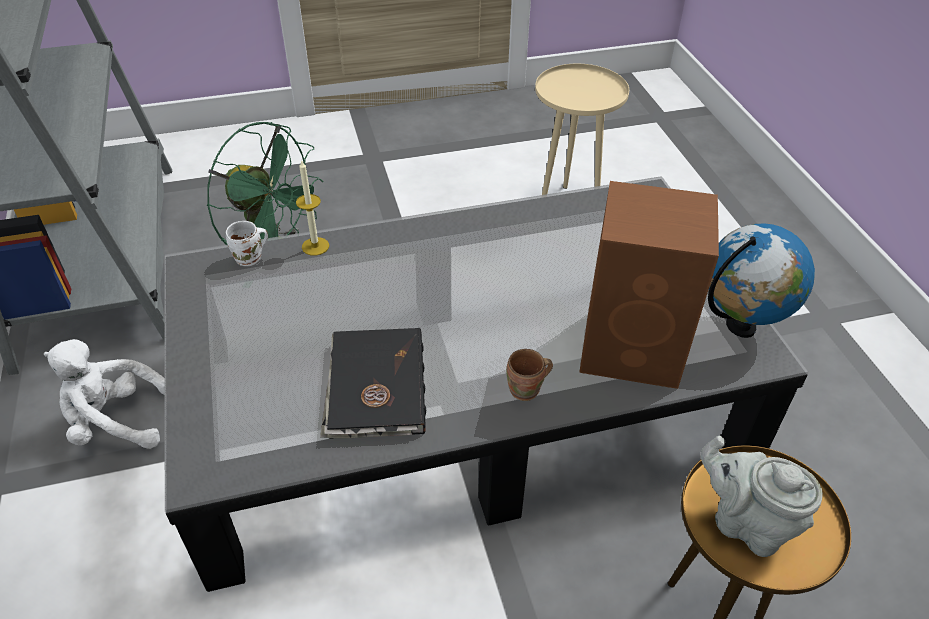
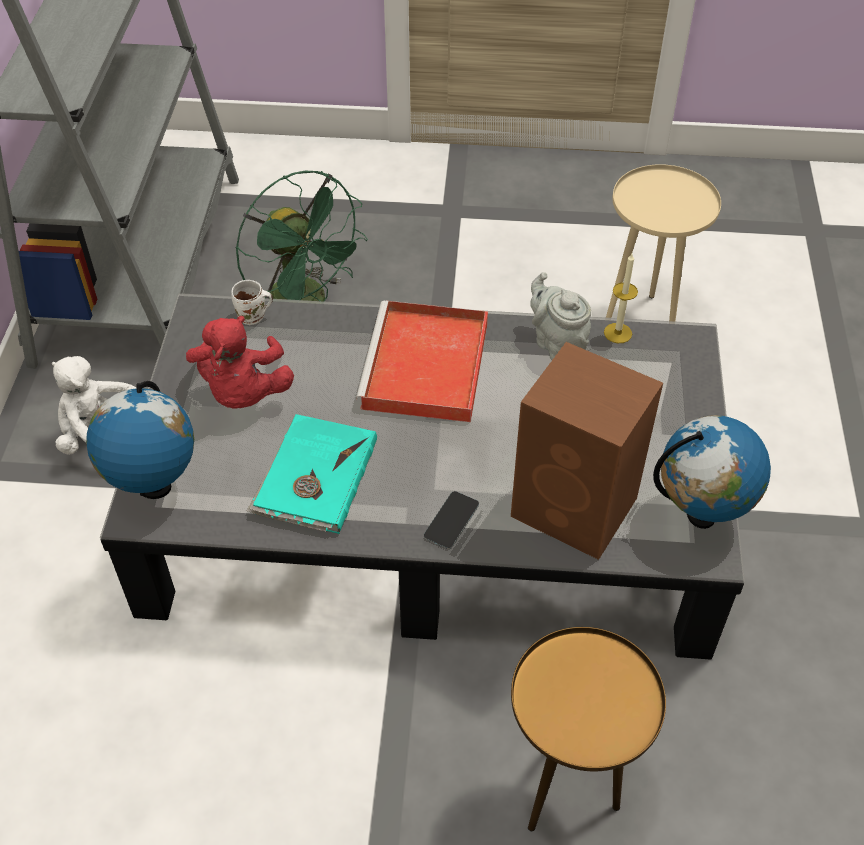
camera: 20 degrees right, 5 degrees up
candle [296,159,329,256] -> candle moved to [604,254,638,343]
black book [320,328,426,439] -> turquoise book [247,414,377,534]
brown mug [506,349,553,401] -> phone [424,491,479,549]
grey teapot [701,436,823,557] -> grey teapot moved to [530,272,591,360]
none -> globe [86,381,194,499]
none -> red plush toy [186,316,294,409]
none -> red tray [356,301,488,422]

